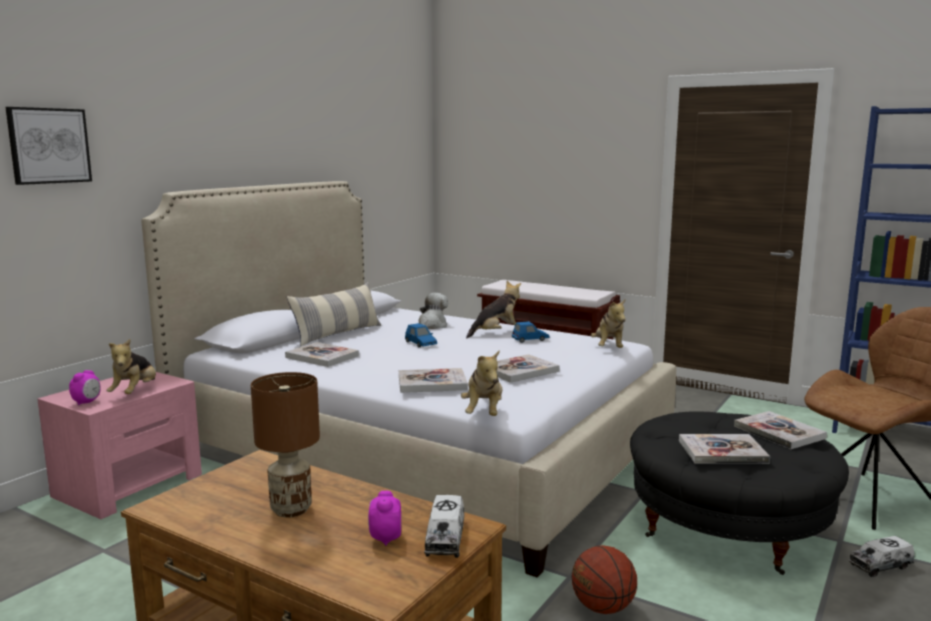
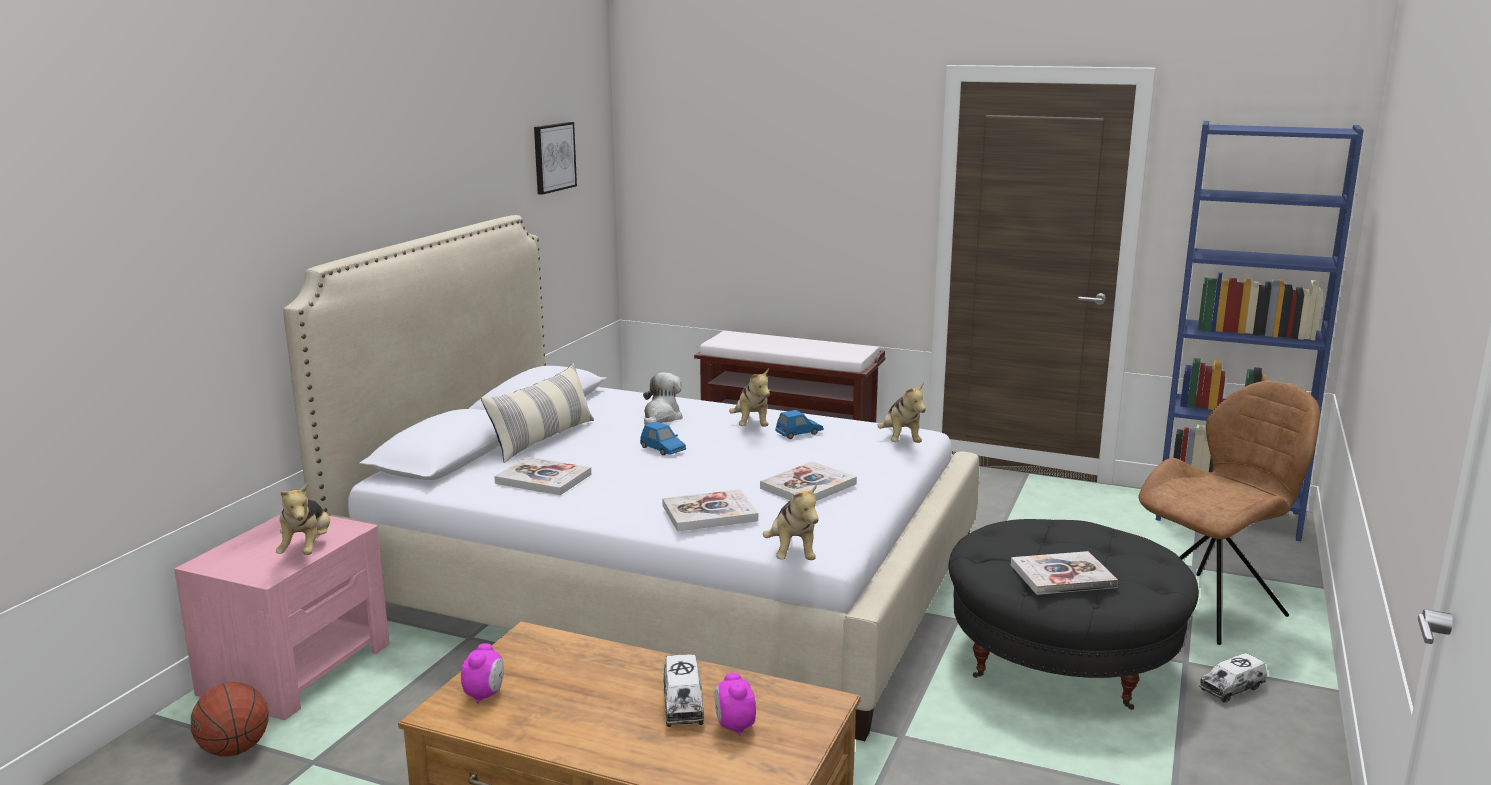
camera: 10 degrees left, 5 degrees up
picture [5,107,92,185] -> picture moved to [534,122,577,195]
alarm clock [69,370,101,405] -> alarm clock moved to [461,643,504,703]
brown table lamp [251,372,320,518] -> none
toy truck [424,495,464,558] -> toy truck moved to [663,655,704,727]
plush toy [466,281,521,338] -> plush toy turned 120 degrees clockwise [729,368,770,427]
basketball [572,545,637,614] -> basketball moved to [191,682,269,757]
book [734,411,827,449] -> none

